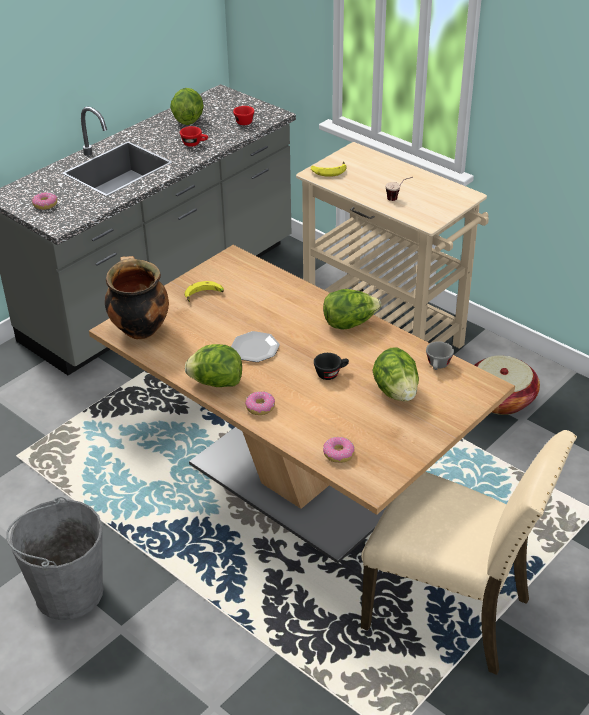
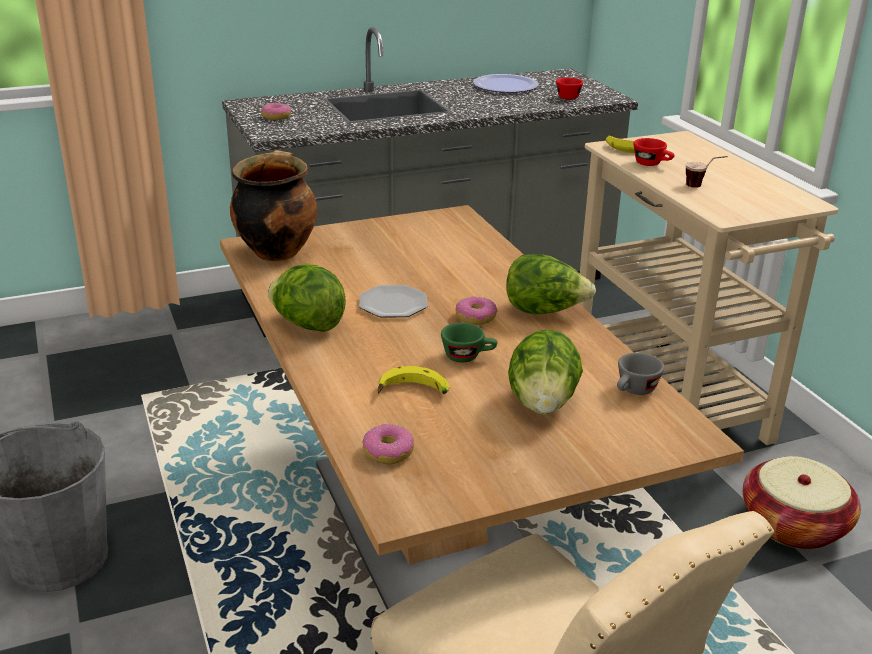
camera: 25 degrees right, 10 degrees down
lettuce [170,88,204,125] -> plate [473,74,539,93]
red cup [180,126,208,147] -> red cup moved to [634,138,674,166]
banana [185,281,224,302] -> banana moved to [378,366,449,395]
donut [245,391,275,415] -> donut moved to [455,296,497,325]
black cup [314,353,349,380] -> green cup [441,323,497,363]

